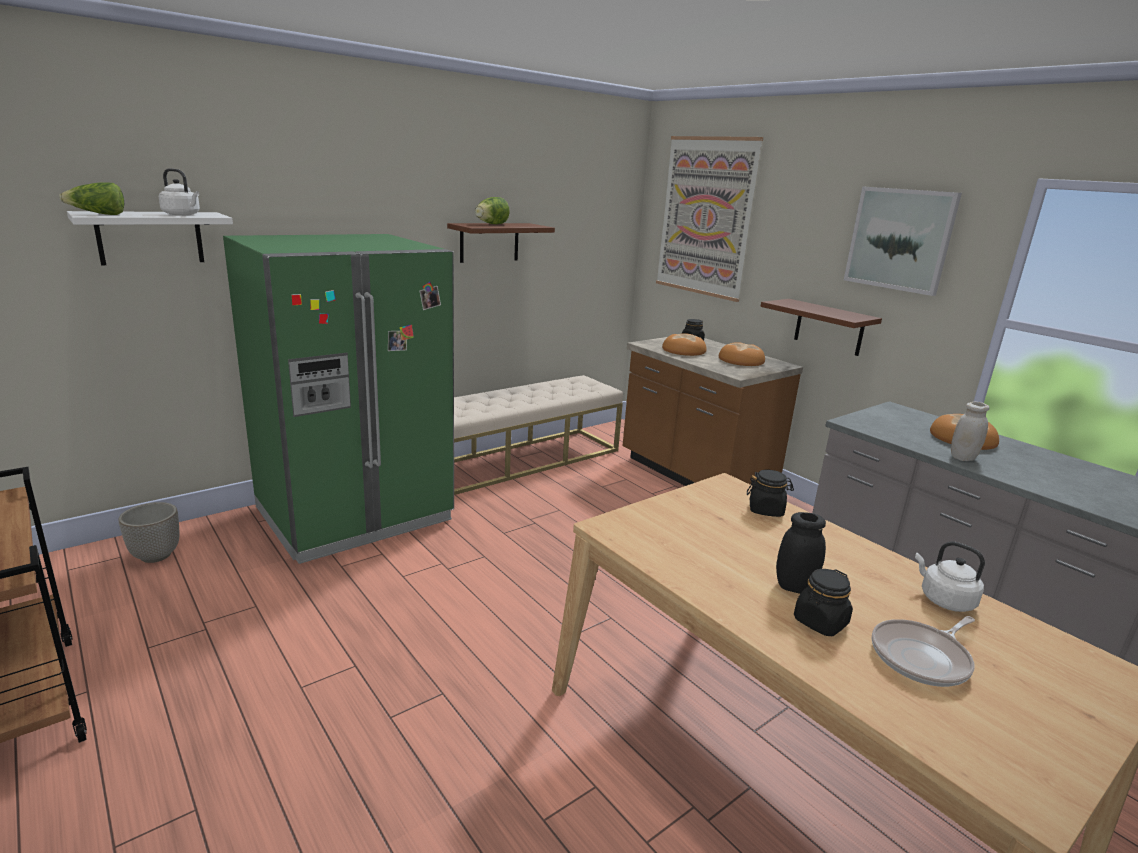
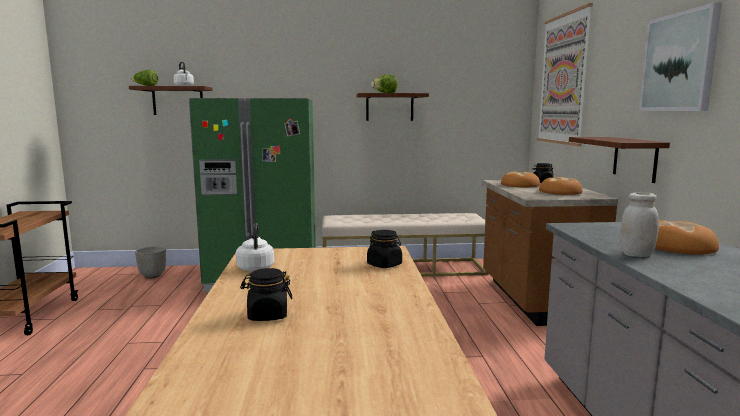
camera: 35 degrees right, 10 degrees down
white shelf [67,211,233,266] -> brown shelf [129,86,213,115]
black jar [776,512,826,594] -> none
frying pan [871,616,975,687] -> none
white kettle [915,541,985,612] -> white kettle moved to [236,223,274,271]

